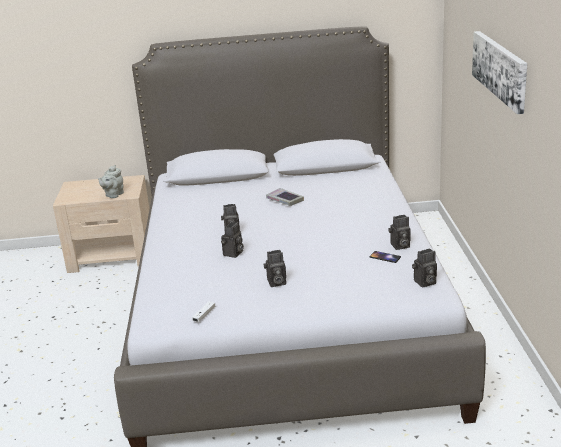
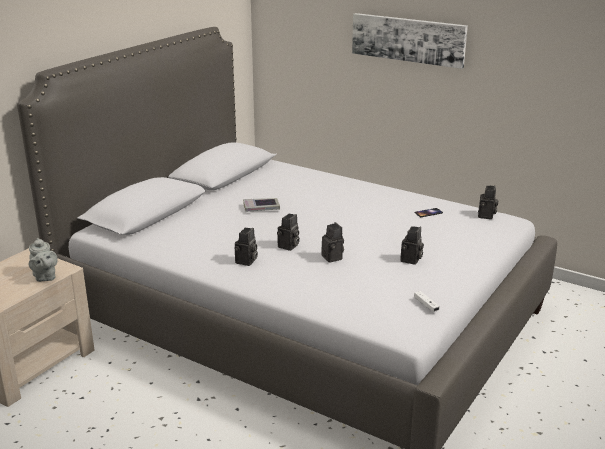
camera: 55 degrees left, 0 degrees up
camera [388,215,411,250] -> camera moved to [234,228,258,266]

